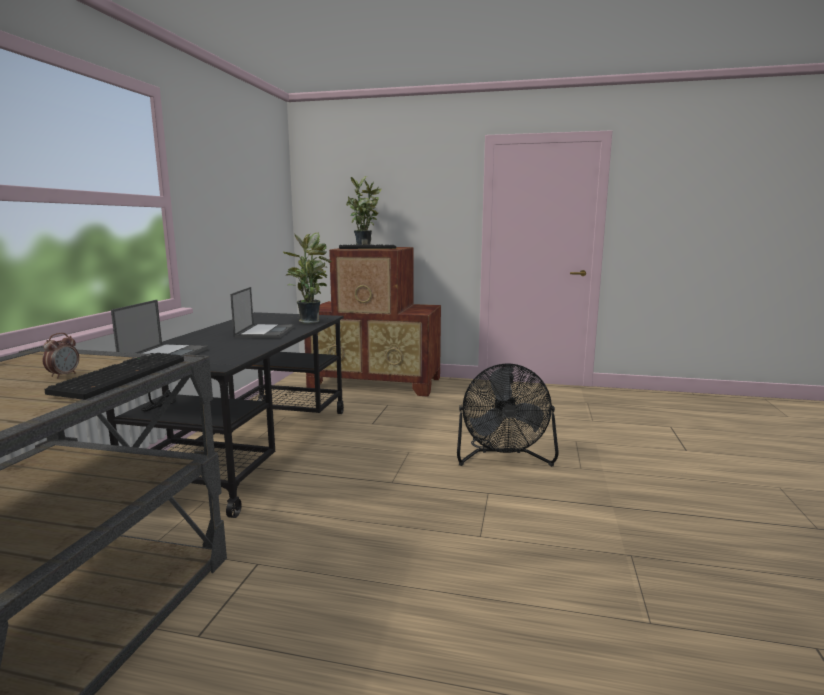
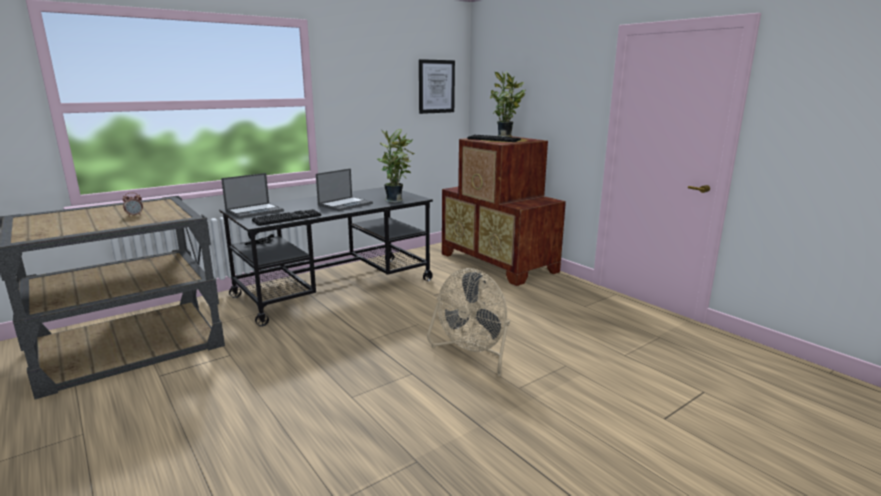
camera: 40 degrees right, 5 degrees up
keyboard [45,353,184,400] -> keyboard moved to [252,209,321,226]
black fan [457,364,559,467] -> beige fan [427,268,510,377]
none -> picture [419,59,455,114]

